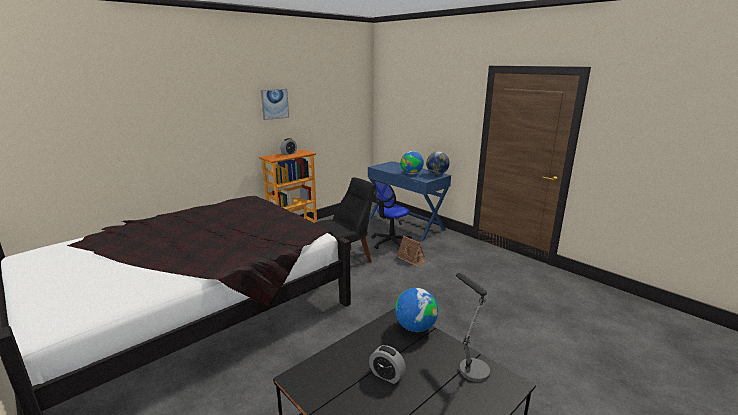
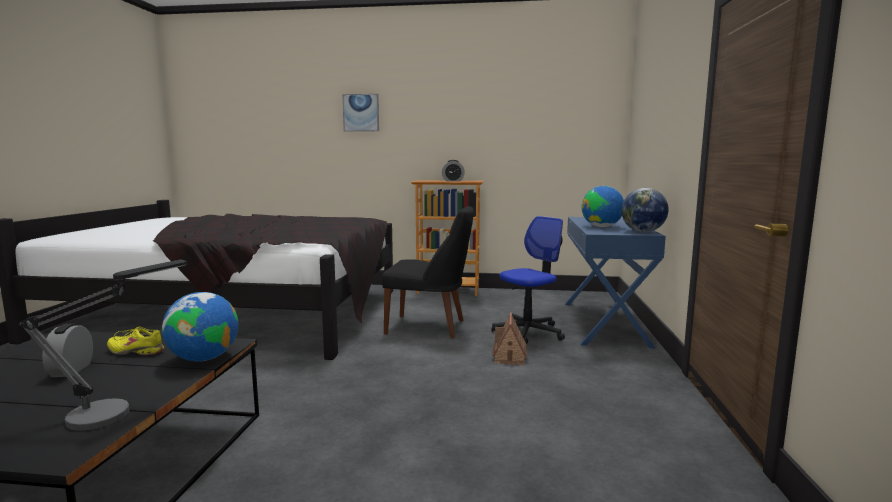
camera: 50 degrees right, 10 degrees down
picture [261,89,289,120] -> picture moved to [342,94,379,132]
office chair [371,180,412,249] -> office chair turned 135 degrees clockwise [492,216,565,344]
none -> yellow shoe [107,327,164,355]

